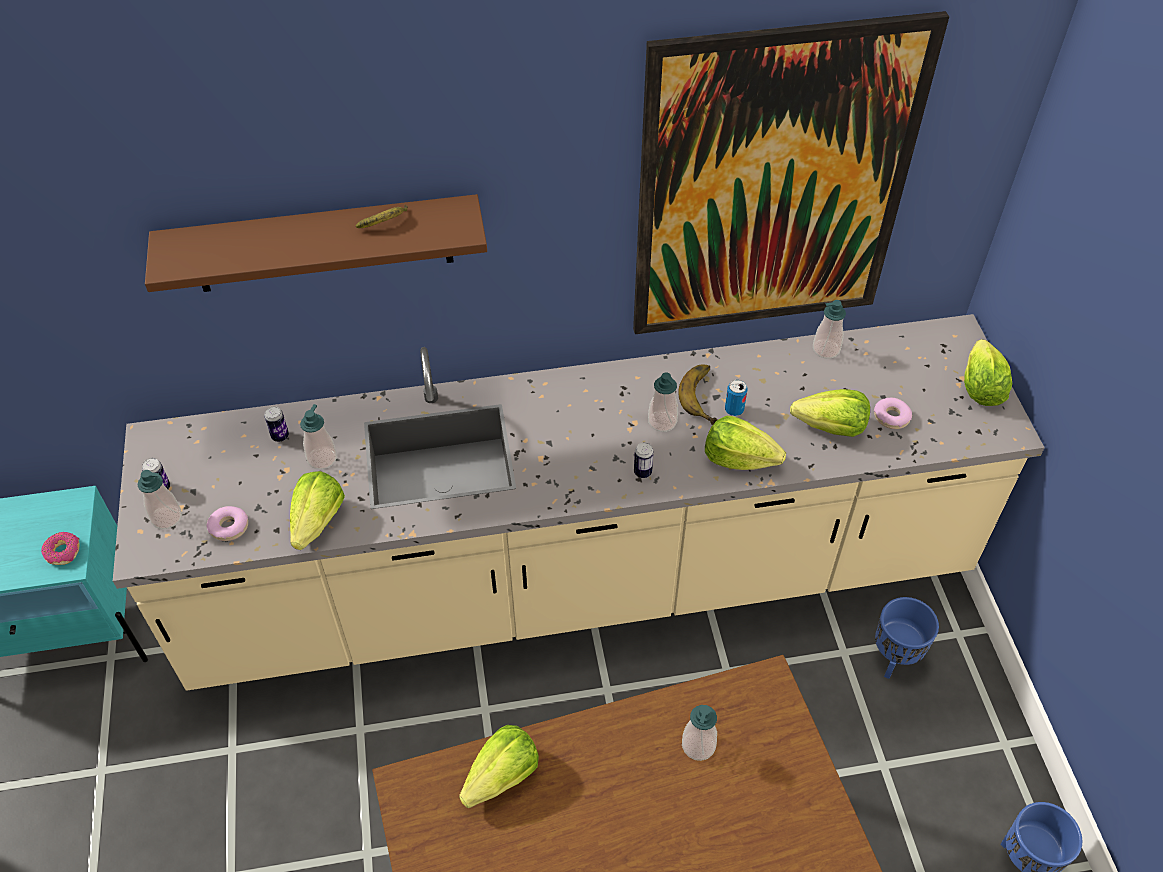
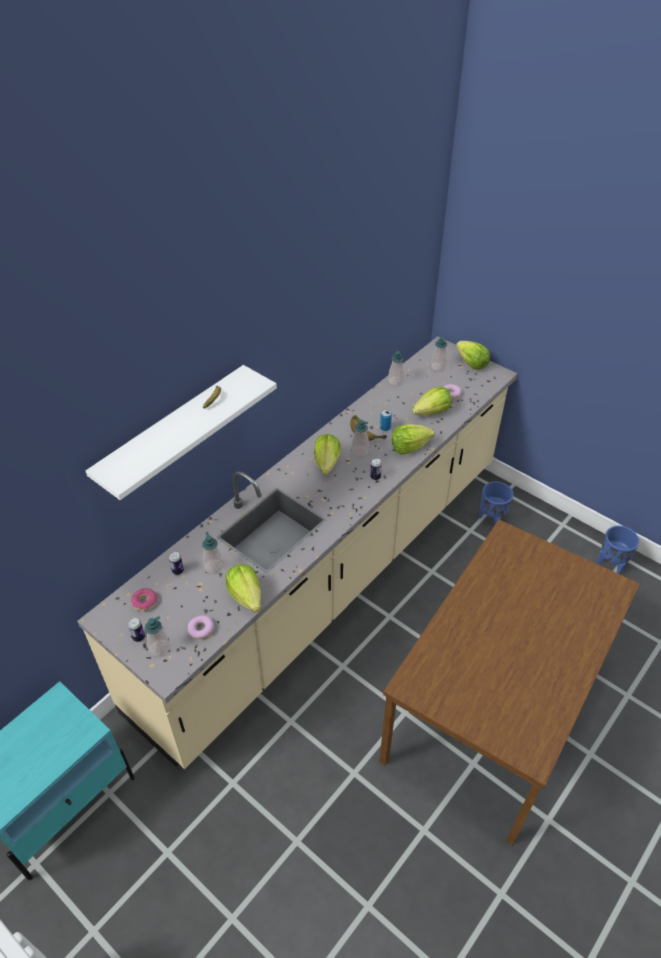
camera: 40 degrees left, 5 degrees down
donut [41,532,80,565] -> donut moved to [131,588,157,611]
brown shelf [145,194,487,292] -> white shelf [85,365,277,500]
lettuce [459,725,539,808] -> lettuce moved to [314,434,341,475]
picture [633,11,949,334] -> none
soap dispenser [682,705,717,761] -> soap dispenser moved to [431,337,447,371]

